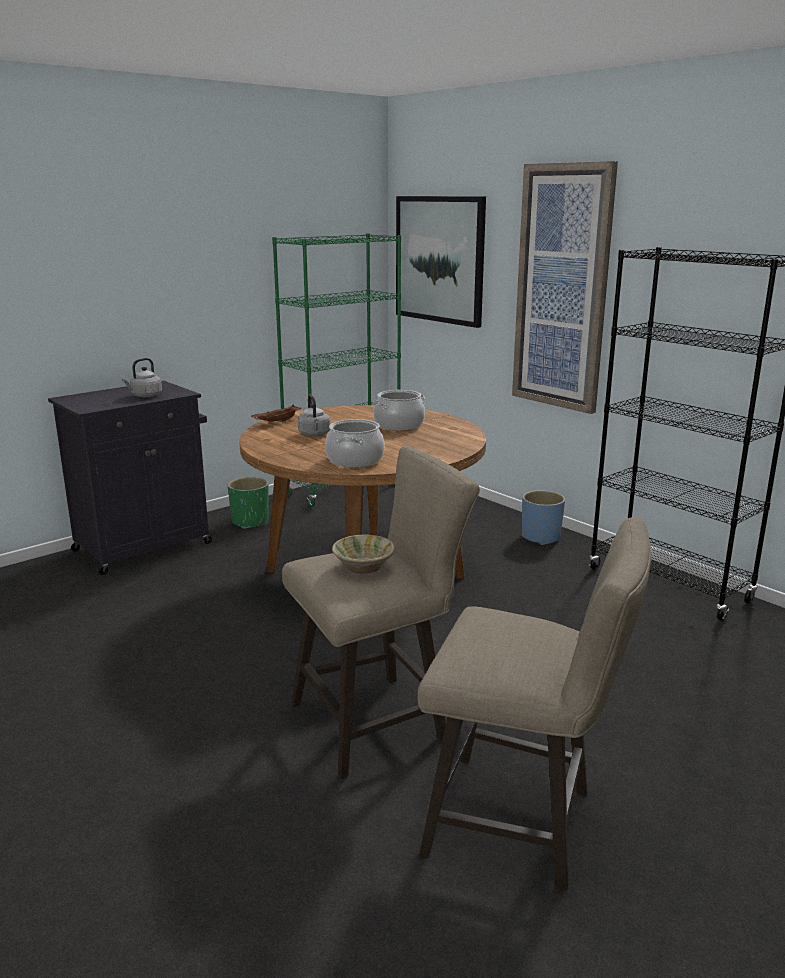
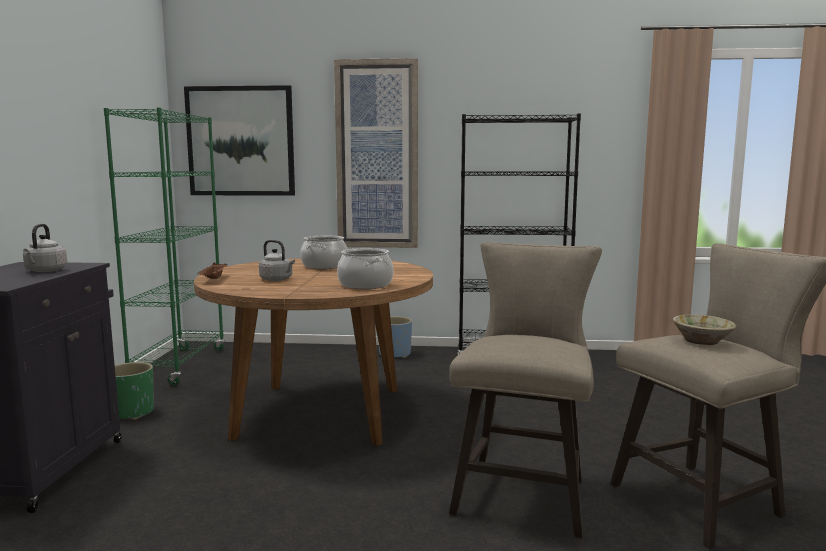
camera: 45 degrees left, 10 degrees down
beige bowl [332,535,395,574] -> beige bowl moved to [672,315,736,345]

